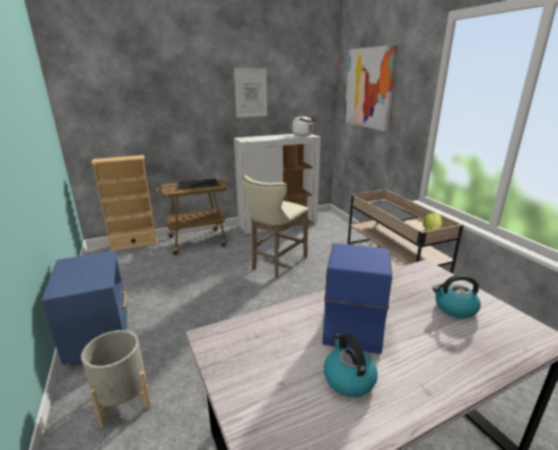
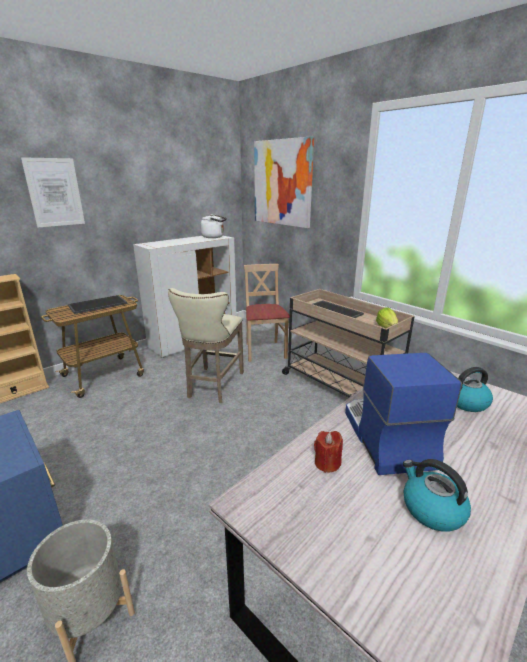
camera: 20 degrees left, 0 degrees up
picture [234,68,267,118] -> picture moved to [21,157,85,227]
none -> beige chair [244,264,289,362]
none -> red candle [314,431,343,473]

